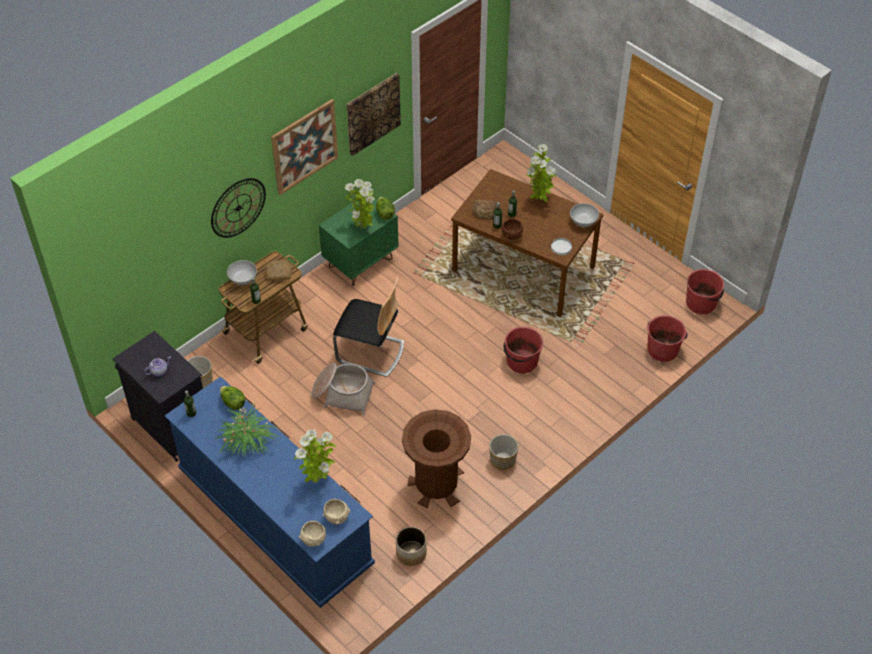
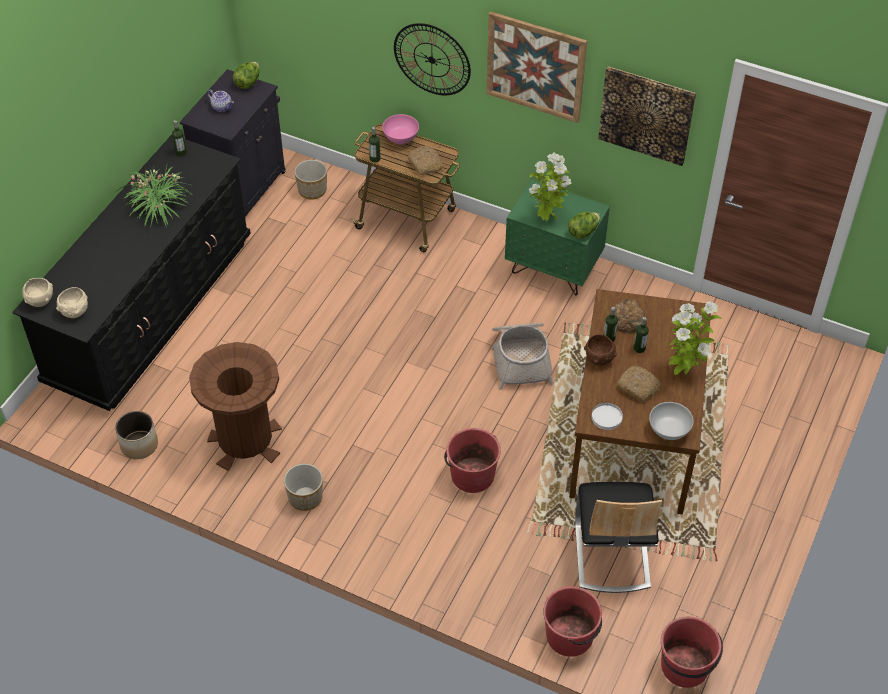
camera: 70 degrees right, 0 degrees up
blue dresser [165,376,375,608] -> black dresser [12,135,251,411]
lettuce [220,386,245,410] -> lettuce moved to [233,62,259,89]
white bowl [227,260,257,285] -> pink bowl [382,114,419,144]
potted plant [294,430,336,483] -> none
basket [311,363,375,415] -> basket moved to [491,323,554,390]
chair [333,277,404,377] -> chair moved to [575,482,662,593]
none -> bread [617,366,661,402]

